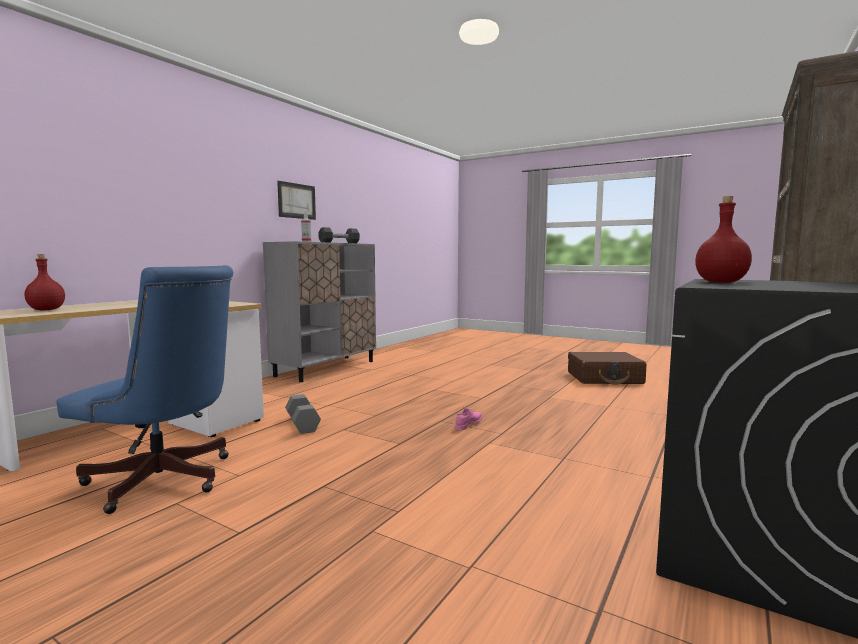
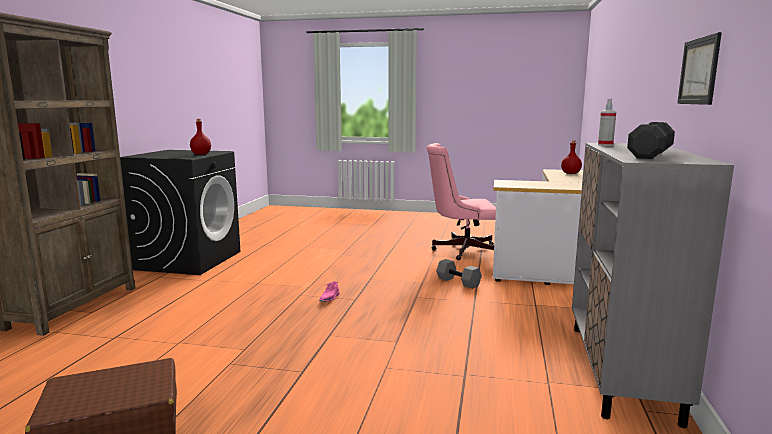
camera: 160 degrees right, 5 degrees up
blue office chair [56,265,233,514] -> pink office chair [427,143,496,260]

